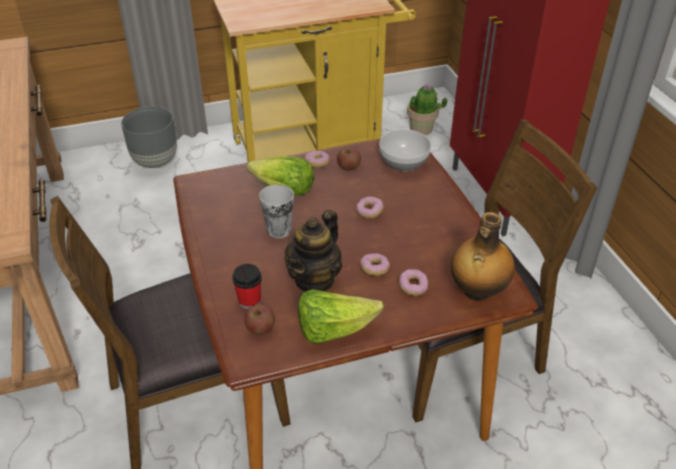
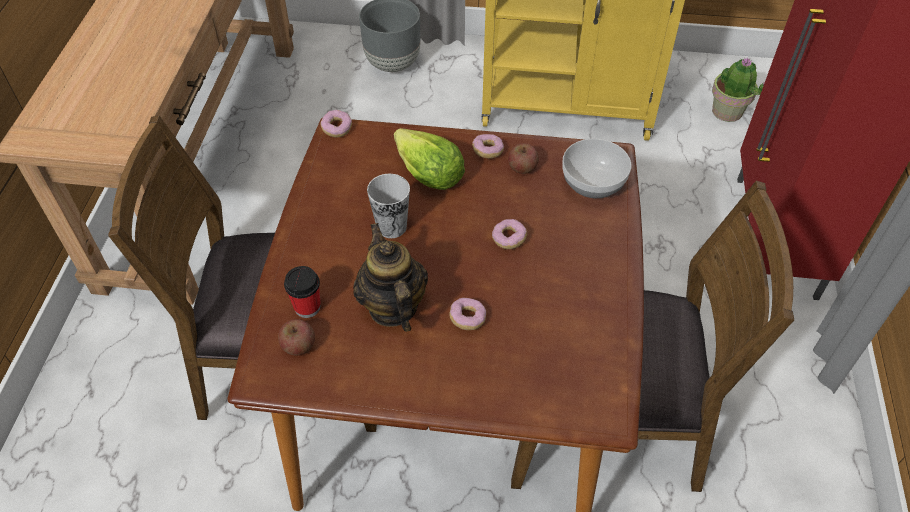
camera: 25 degrees right, 10 degrees up
teapot [285,209,342,292] -> teapot turned 105 degrees clockwise [353,223,428,332]
lettuce [298,289,384,344] -> none
donut [399,269,428,296] -> donut moved to [321,110,352,138]
bottle [451,212,515,301] -> none

